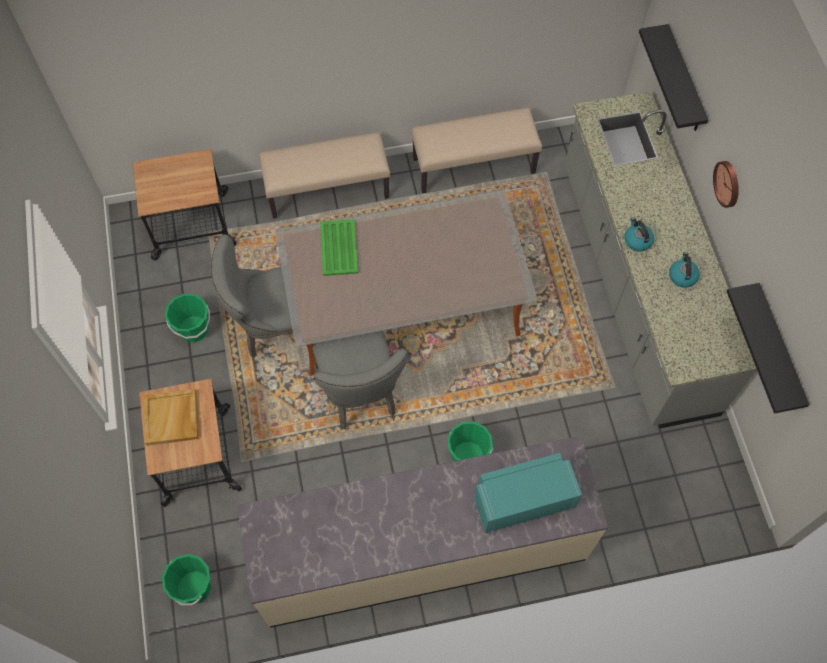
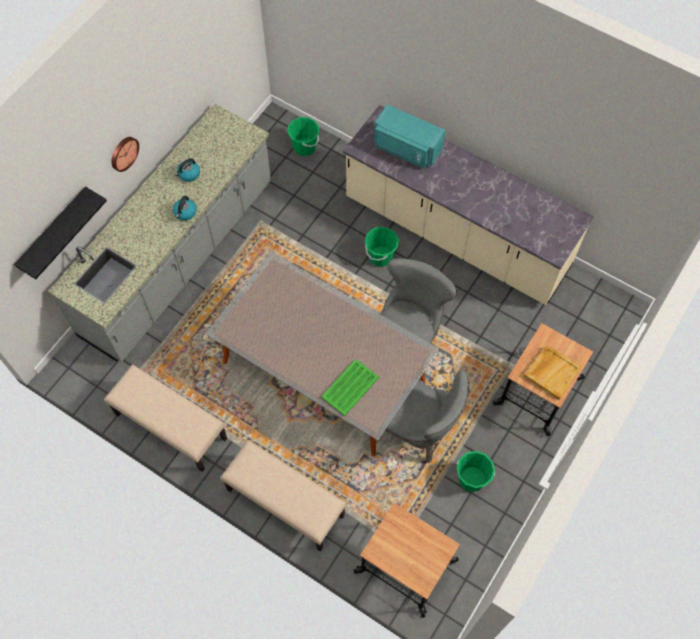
camera: 135 degrees left, 0 degrees up
green bucket [162,554,211,605] -> green bucket moved to [288,117,319,156]
black shelf [727,283,809,414] -> none

